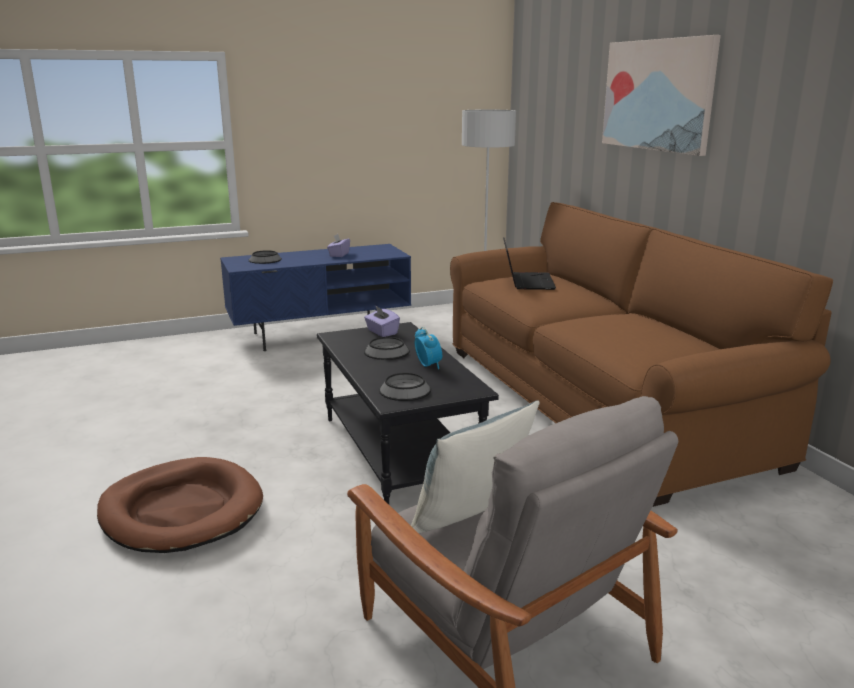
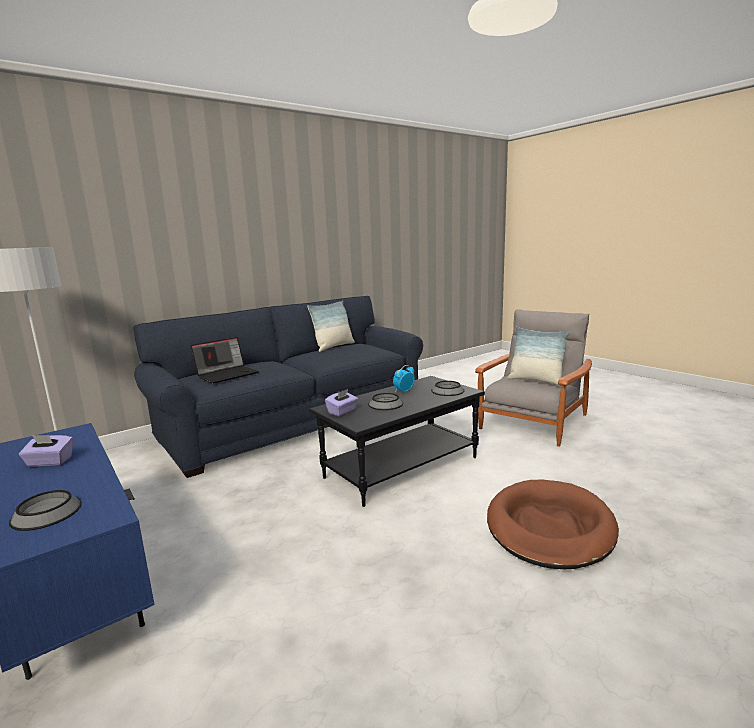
camera: 105 degrees left, 5 degrees down
brown sofa [450,202,833,507] -> blue sofa [133,296,423,478]
laptop [503,237,556,290] -> laptop turned 150 degrees clockwise [191,337,259,384]
picture [602,35,721,156] -> none
none -> pillow [307,300,355,352]

